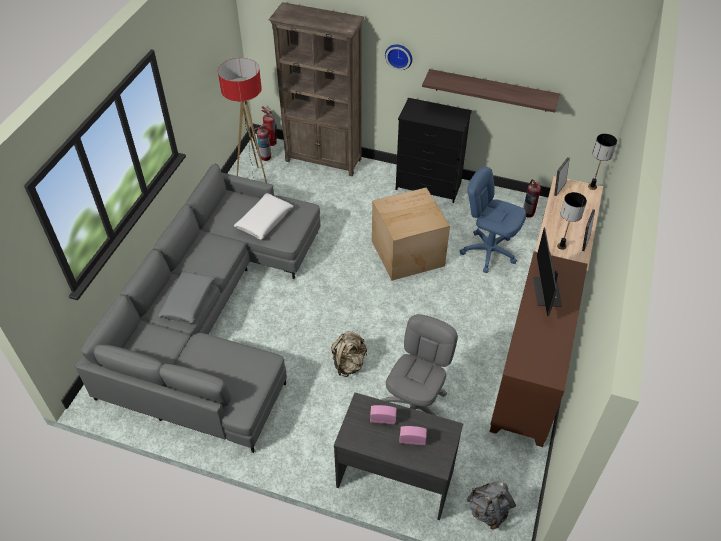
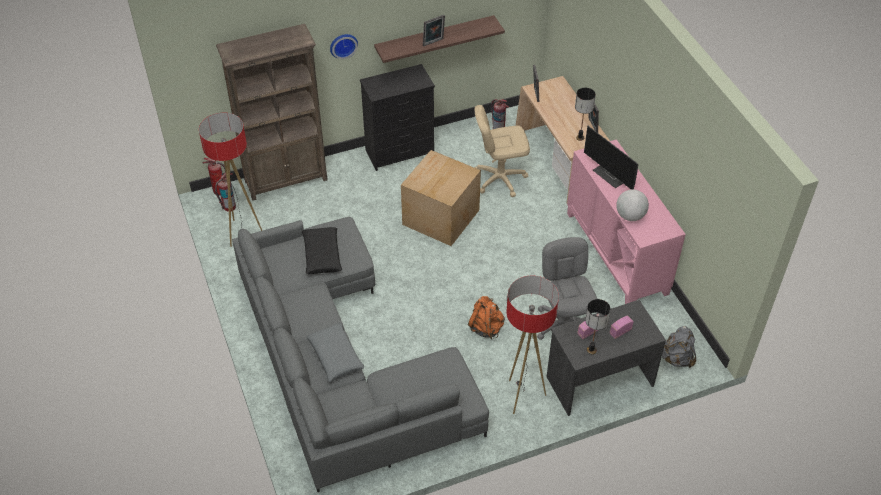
camera: 40 degrees left, 0 degrees up
white pillow [234,193,293,240] -> black pillow [302,227,342,274]
beige backpack [331,331,367,377] -> orange backpack [468,296,505,340]
blue office chair [460,167,526,273] -> beige office chair [475,105,530,197]
brown cabinet [490,251,588,447] -> pink cabinet [567,139,686,304]
table lamp [588,134,617,190] -> table lamp moved to [585,299,610,354]
none -> picture frame [423,15,445,46]
none -> floor lamp [506,276,559,414]
none -> globe [616,189,649,221]

